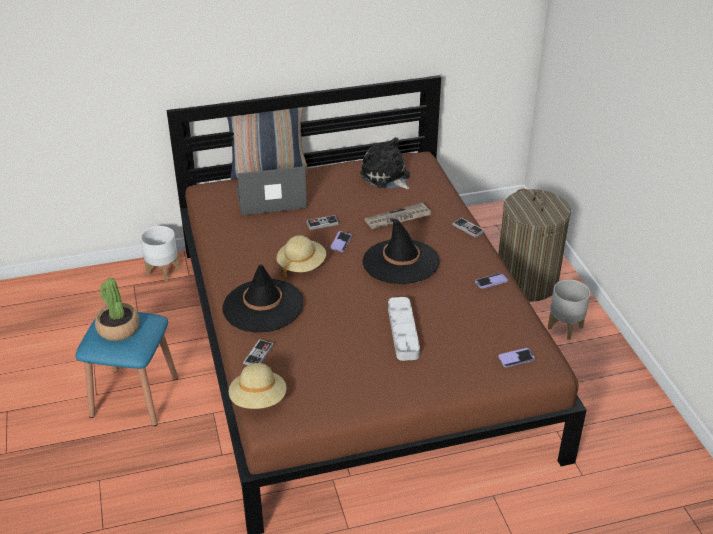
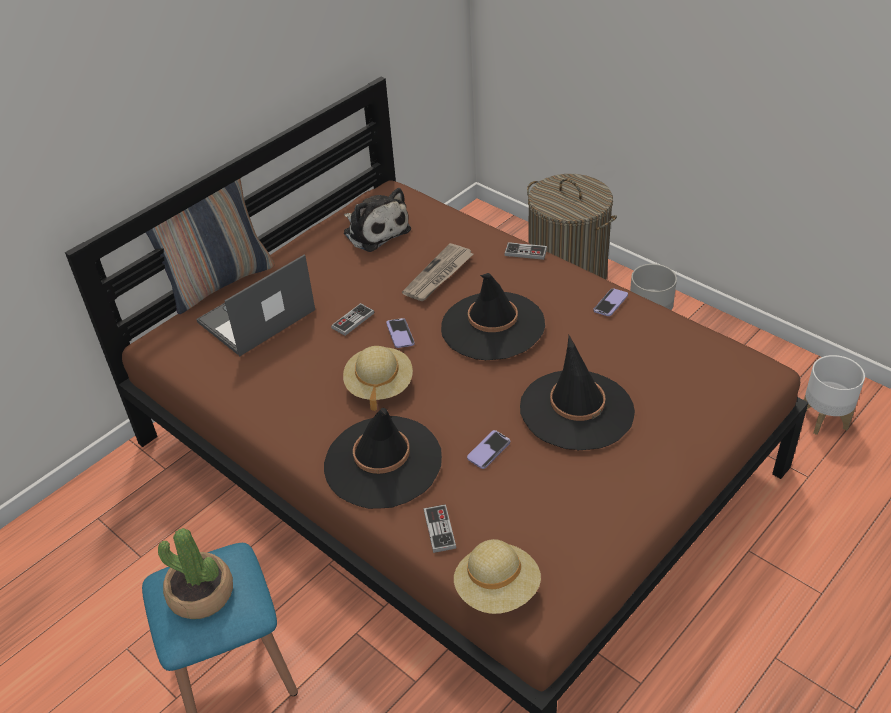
camera: 30 degrees left, 5 degrees up
white planter [141,226,180,282] -> white planter moved to [804,355,865,435]
plush toy [360,137,410,189] -> plush toy turned 150 degrees counterclockwise [343,188,411,252]
grey tray [388,297,420,361] -> black hat [520,335,635,451]
phone [498,348,535,367] -> phone moved to [467,430,510,469]

